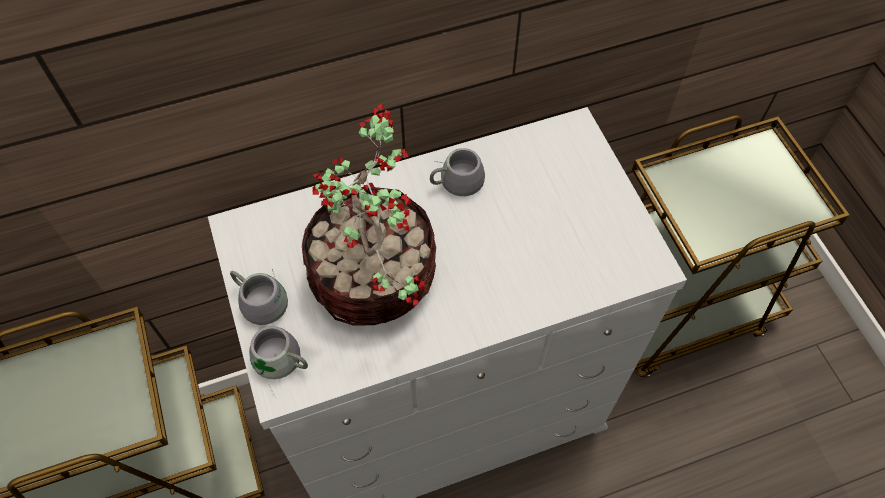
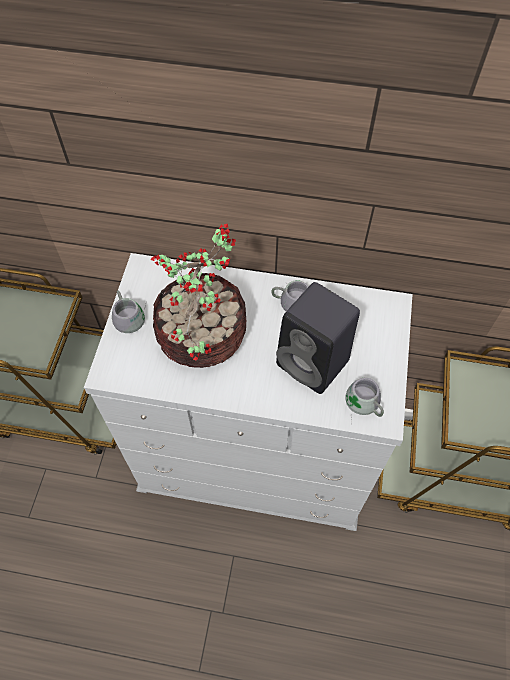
camera: 30 degrees right, 0 degrees up
grey mug [249,326,308,396] -> grey mug moved to [346,378,384,424]
none -> black speaker [276,282,360,394]

